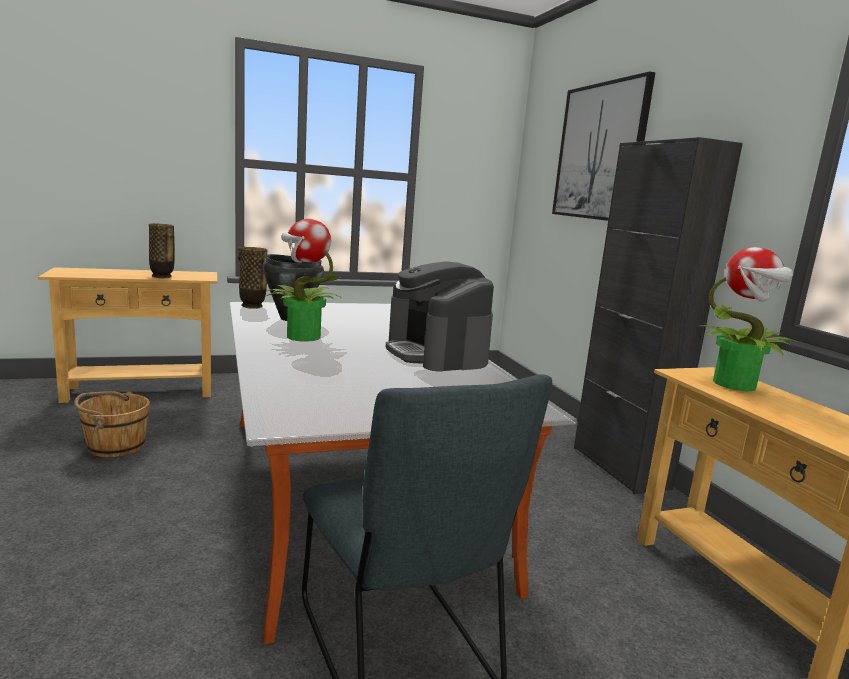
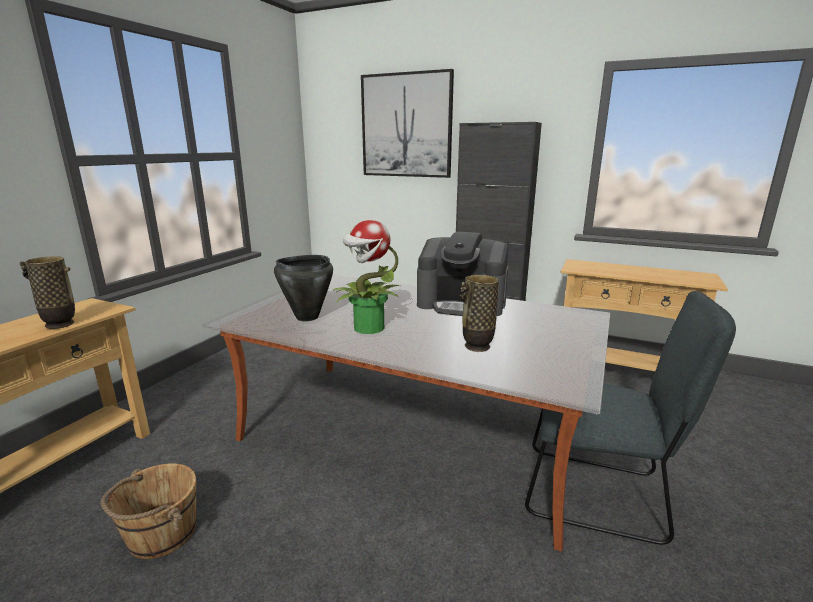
camera: 45 degrees left, 5 degrees up
vase [238,247,268,309] -> vase moved to [460,275,499,352]
potted plant [700,247,797,391] -> none

